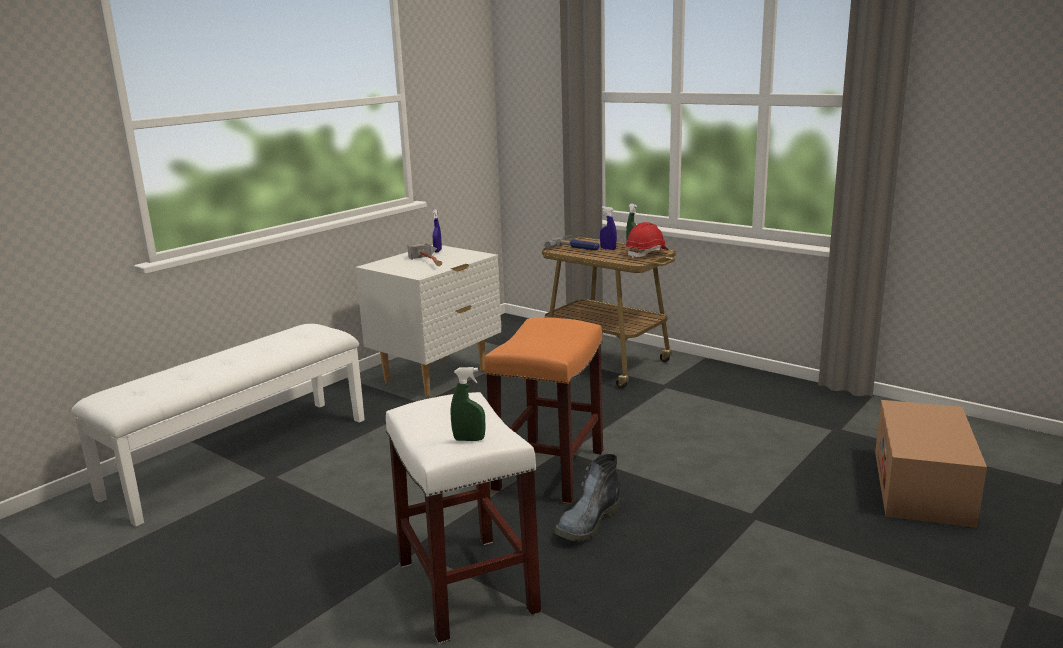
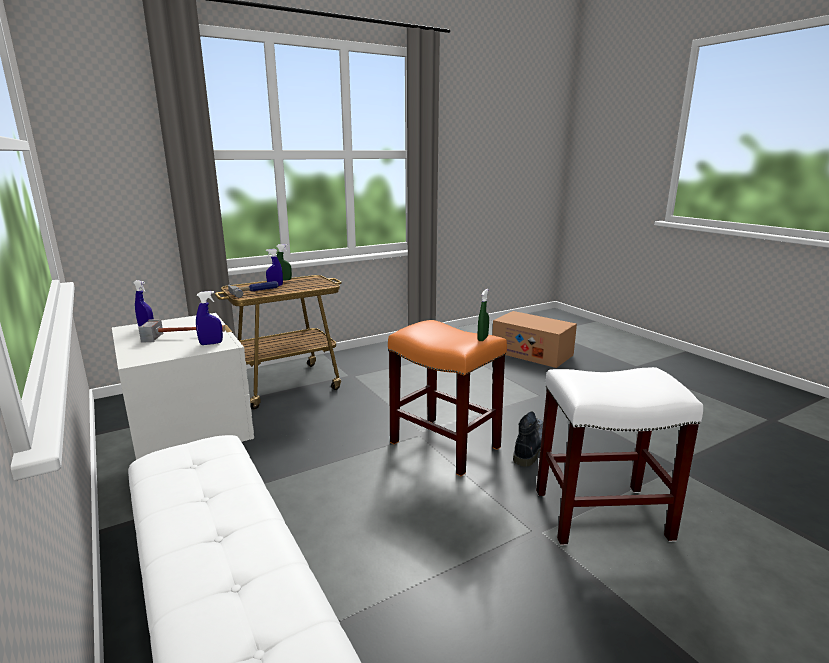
camera: 70 degrees left, 0 degrees up
green spray bottle [451,367,486,441] -> green spray bottle moved to [477,289,489,341]
boot [555,454,620,542] -> boot turned 120 degrees counterclockwise [513,411,543,467]
red hard hat [626,222,669,258] -> none
none -> blue spray bottle [196,291,223,345]

